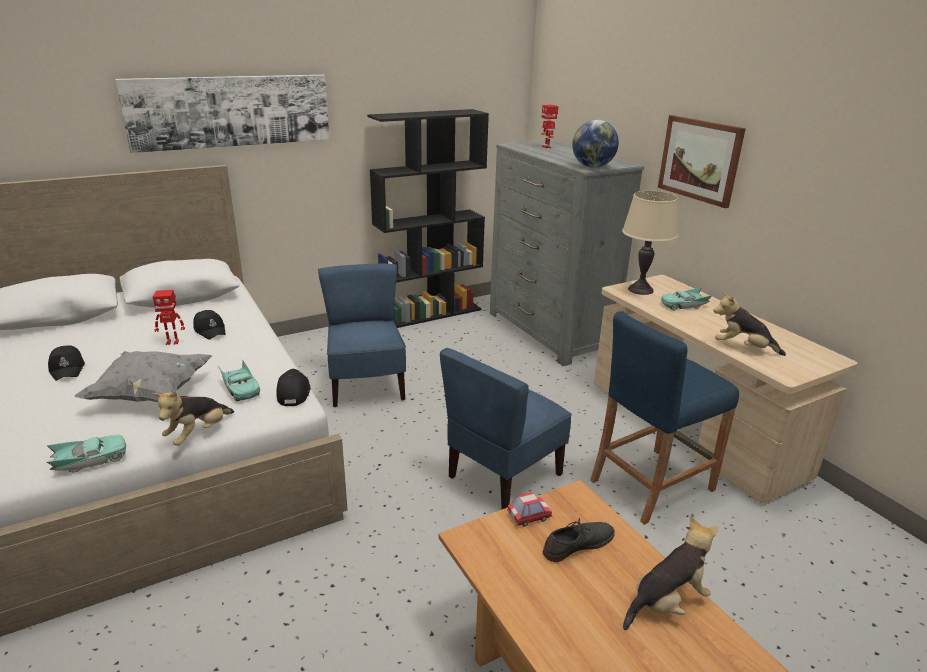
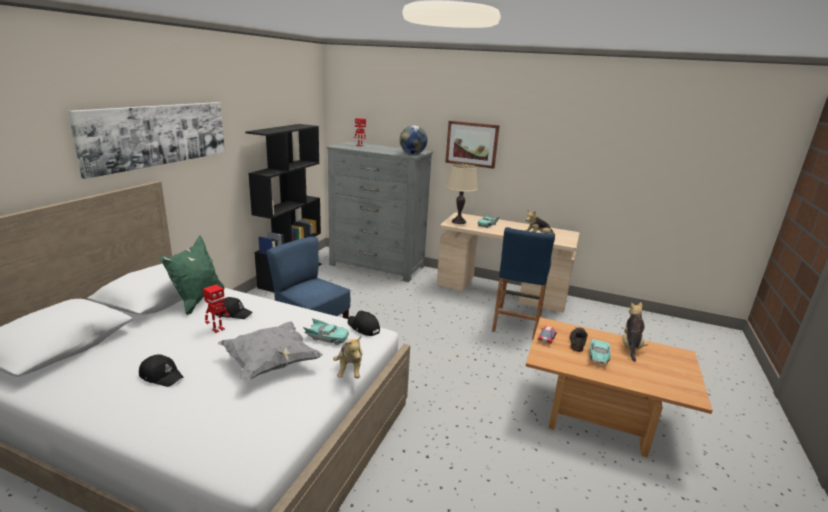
camera: 40 degrees left, 5 degrees down
turquoise toy car [47,434,126,472] -> turquoise toy car moved to [589,339,611,365]
blue chair [440,348,572,509] -> none
none -> green pillow [160,235,225,315]

